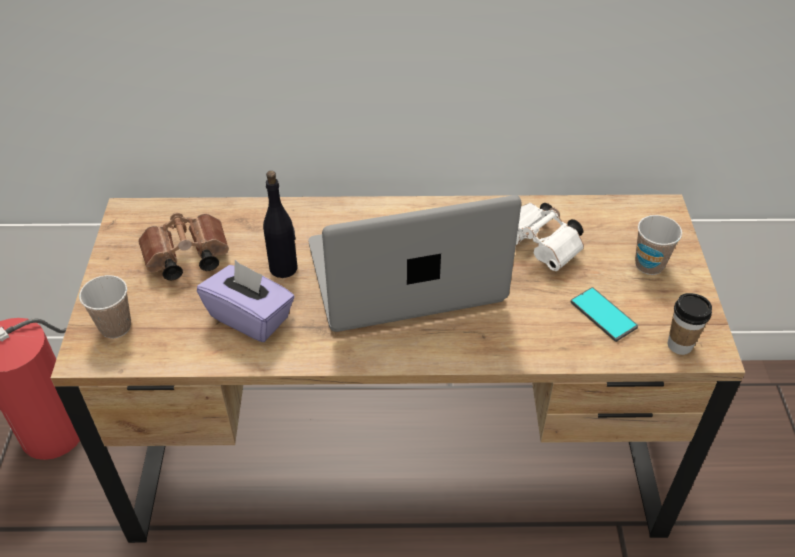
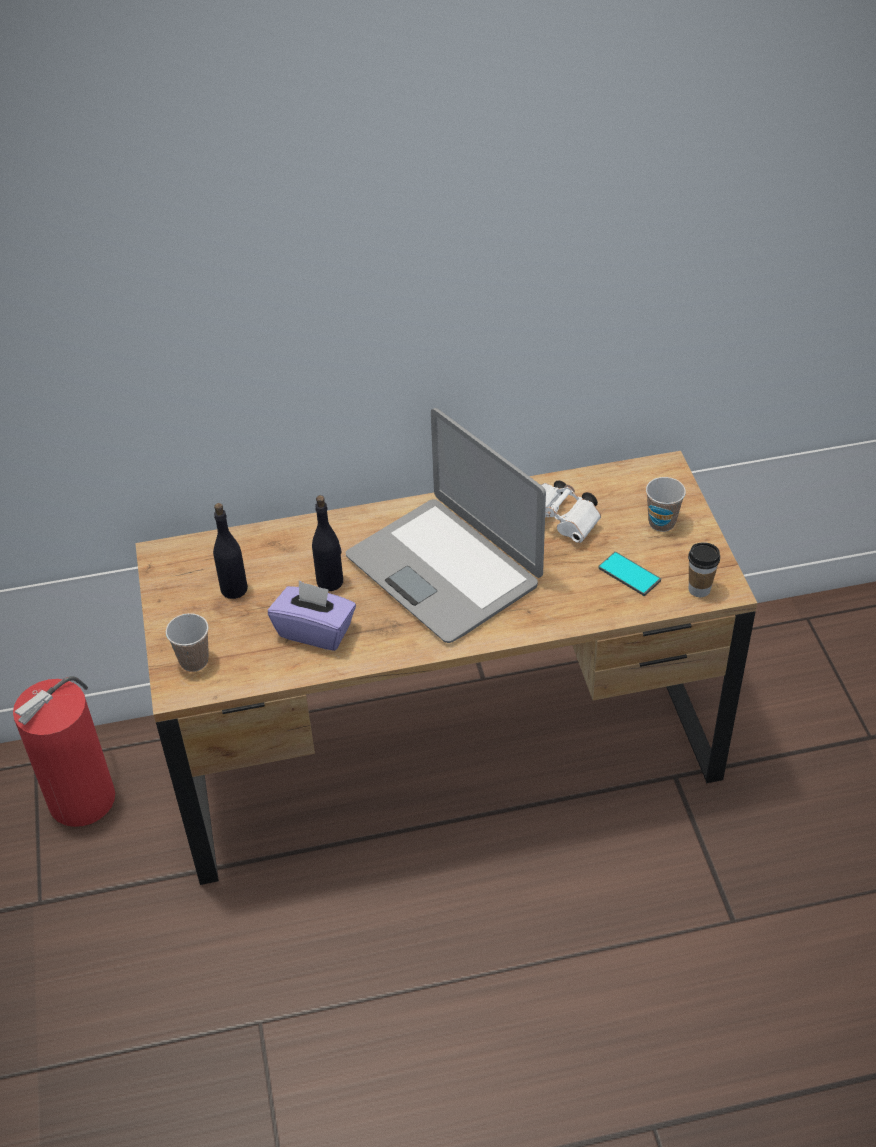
camera: 10 degrees left, 0 degrees up
brown binoculars [138,212,229,280] -> black bottle [213,503,248,599]
laptop [309,195,521,332] -> laptop turned 105 degrees counterclockwise [346,408,546,643]

